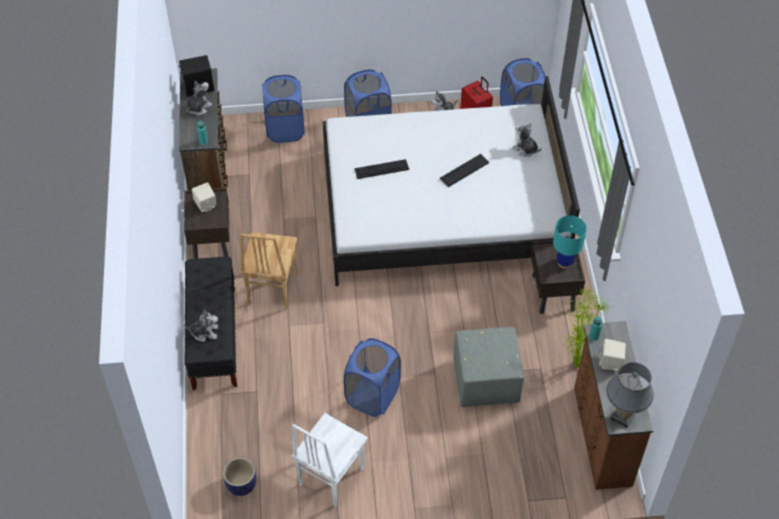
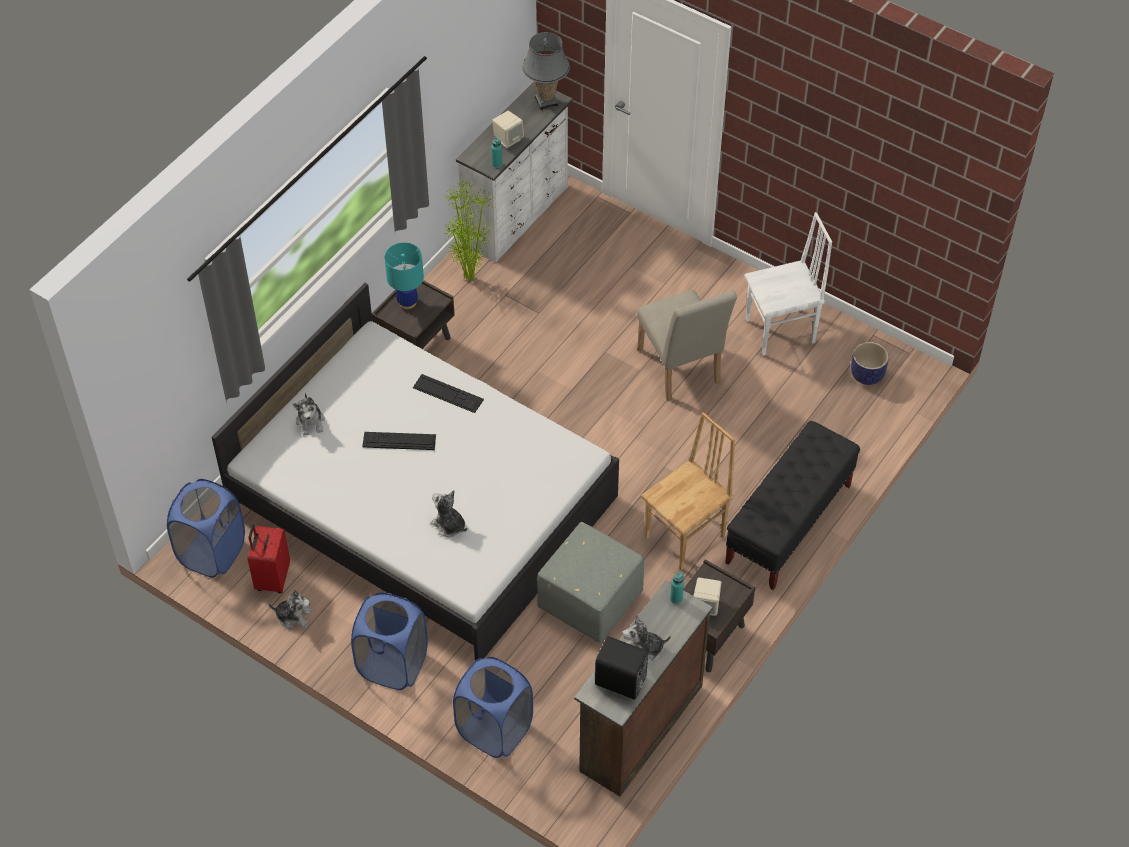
camera: 140 degrees left, 0 degrees up
plush toy [184,310,218,342] -> plush toy moved to [430,490,467,538]
blue laundry basket [344,338,401,417] -> beige chair [637,290,737,401]
keyboard [354,159,409,179] -> keyboard moved to [413,374,484,413]
grey ottoman [453,327,524,407] -> grey ottoman moved to [537,522,644,643]
brown dresser [574,321,653,490] -> white dresser [456,82,573,263]

